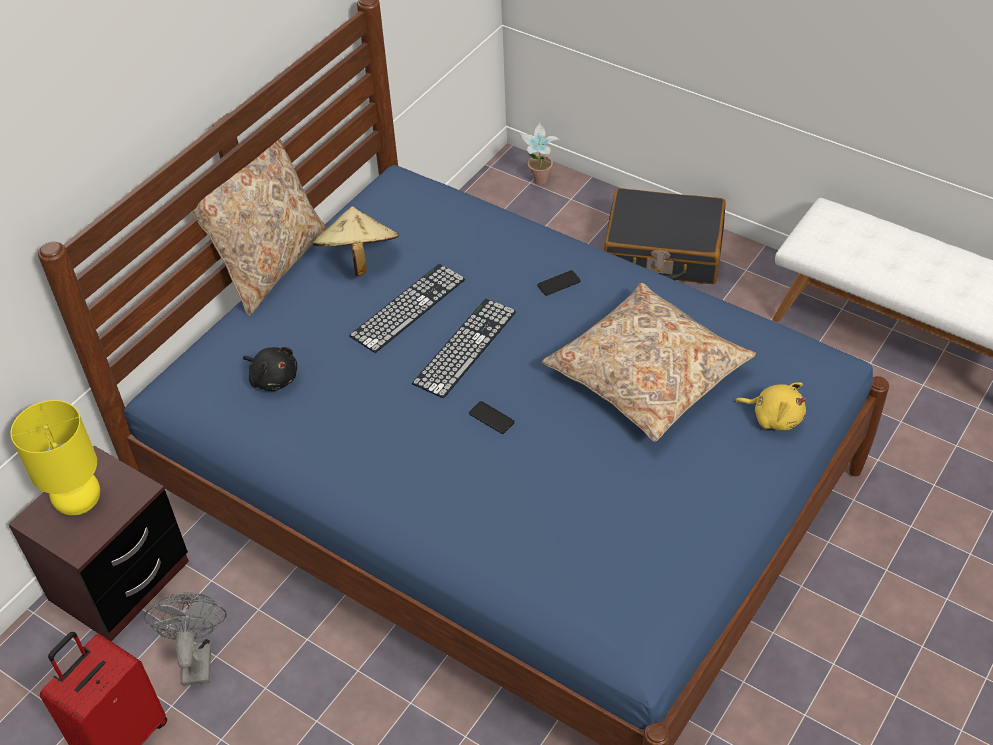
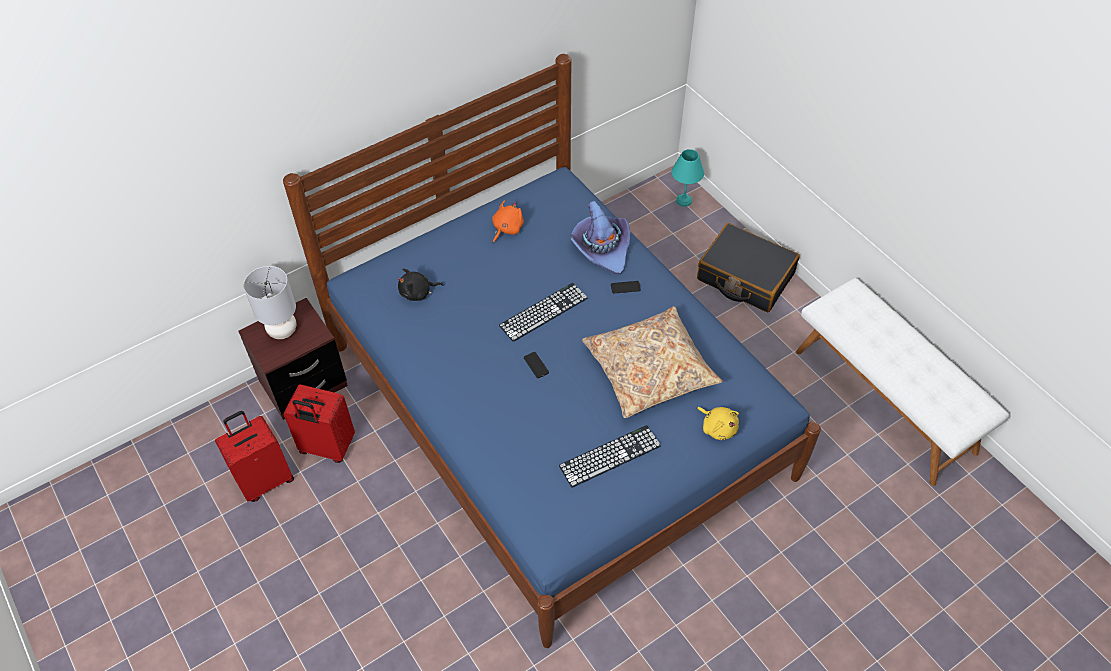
camera: 20 degrees right, 5 degrees up
yellow table lamp [11,400,100,516] -> grey table lamp [244,266,296,339]
grey fan [144,593,227,686] -> red suitcase [284,384,355,463]
beige pillow [191,117,327,316] -> none
black plush toy [243,347,297,391] -> black plush toy turned 105 degrees clockwise [398,268,443,301]
beige hat [313,206,399,276] -> orange plush toy [492,200,524,243]
keyboard [349,264,465,353] -> keyboard moved to [559,425,661,488]
potted plant [519,122,559,185] -> turquoise table lamp [672,149,704,207]
none -> purple hat [570,201,631,274]

